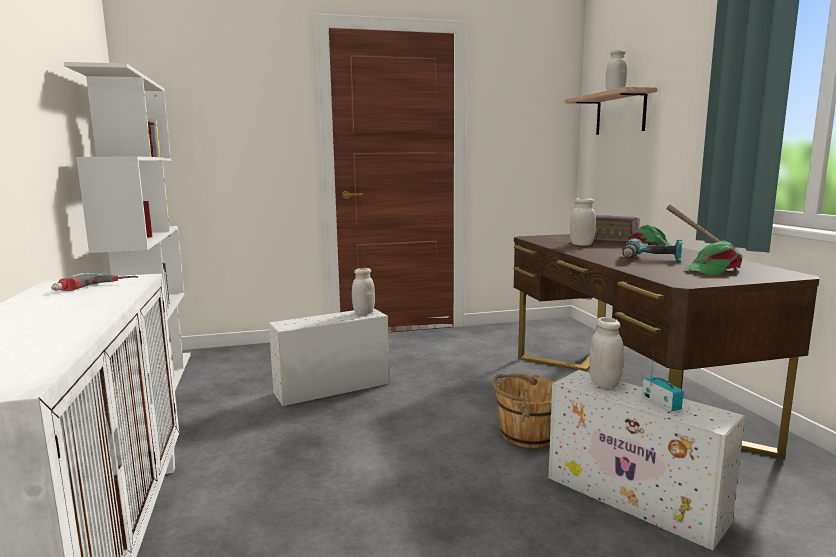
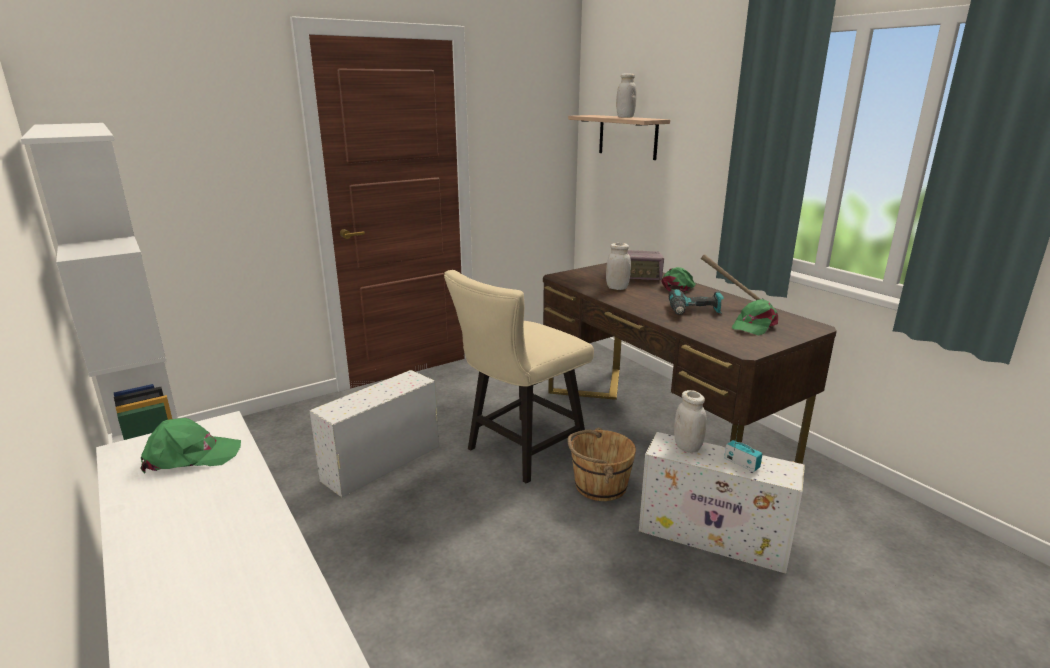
camera: 20 degrees left, 10 degrees up
power drill [51,273,138,291] -> green cap [140,418,241,473]
white jar [352,268,375,315] -> none
none -> beige chair [444,270,594,484]

